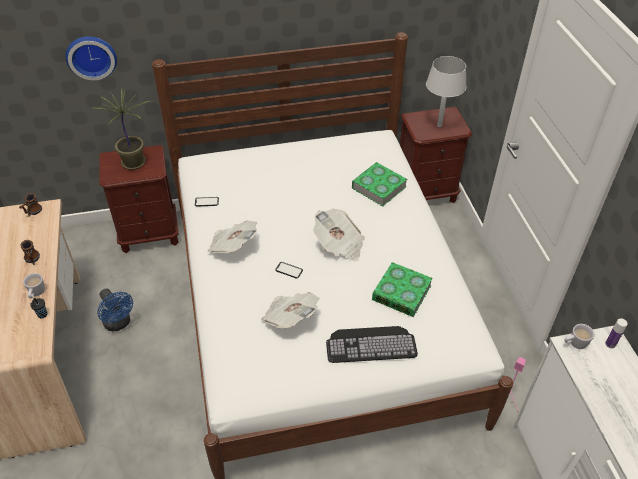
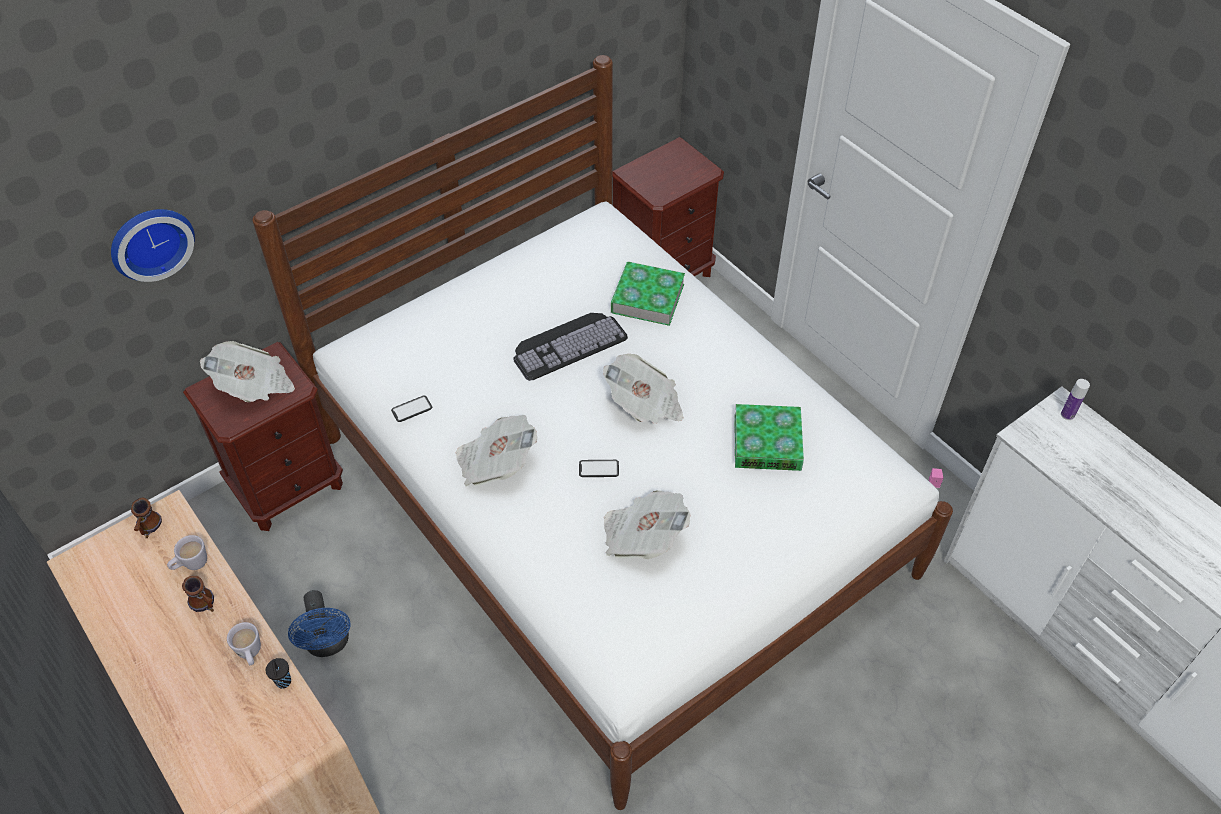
camera: 25 degrees left, 5 degrees up
potted plant [94,88,151,170] -> newspaper [200,341,295,403]
blue fan [97,289,133,331] -> blue fan turned 45 degrees clockwise [288,590,350,657]
keyboard [326,326,418,363] -> keyboard moved to [513,313,628,381]
grey table lamp [426,56,466,127] -> none
white mug [564,324,594,349] -> white mug moved to [167,535,207,570]

